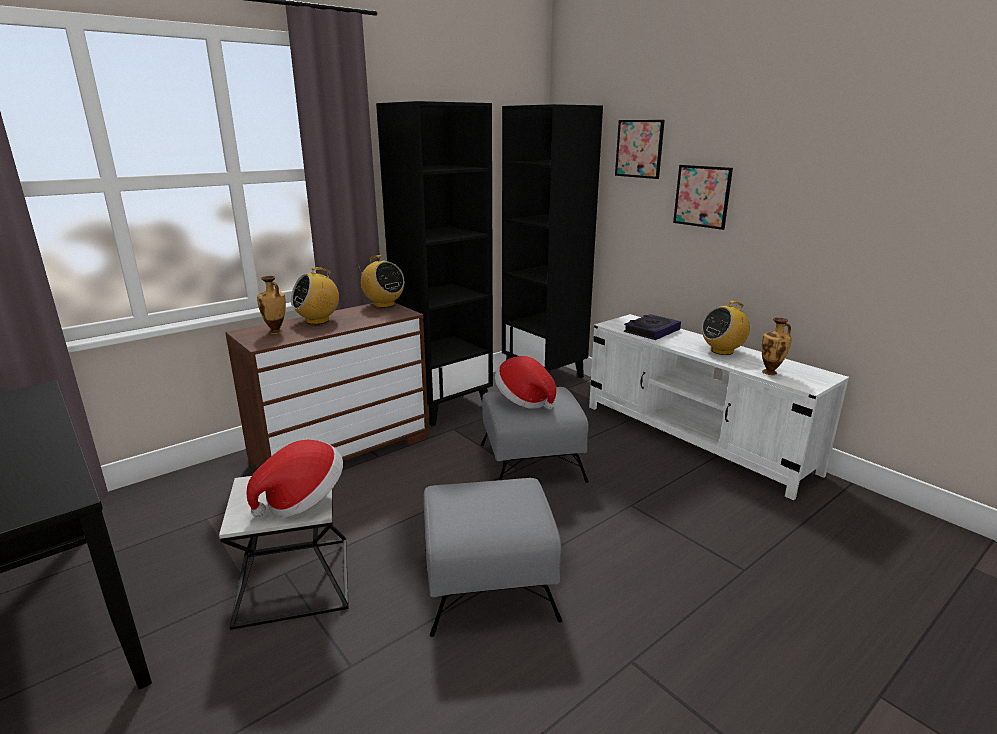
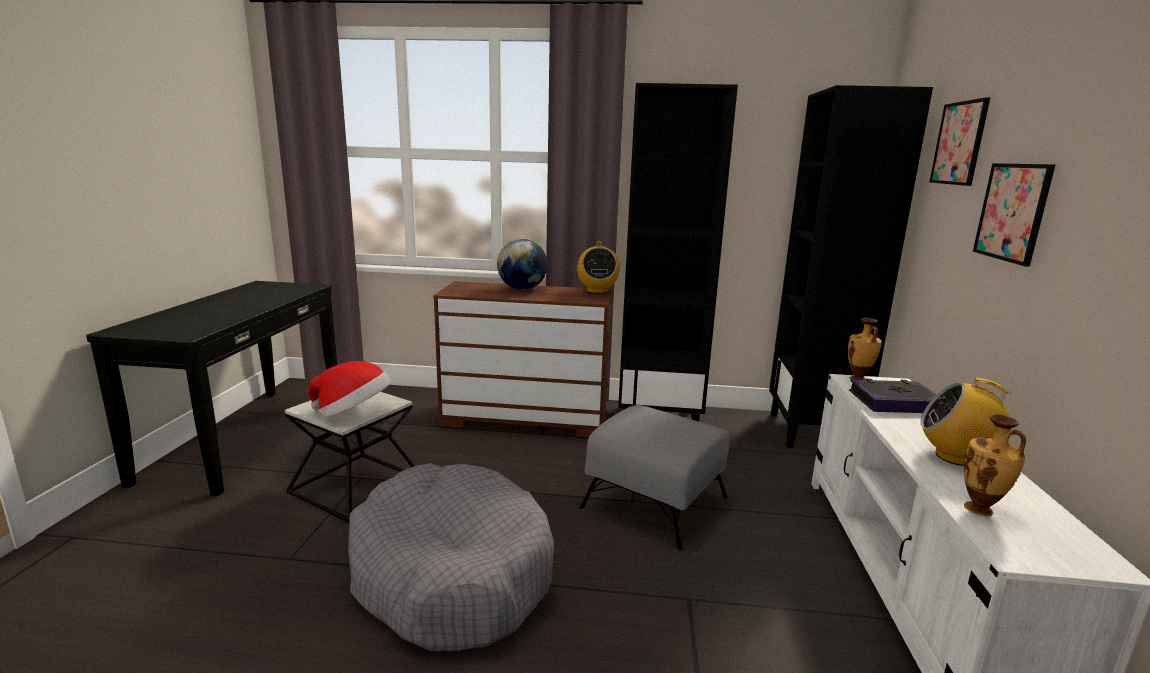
camera: 45 degrees right, 5 degrees down
vase [257,276,286,334] -> vase moved to [848,318,882,380]
radio [291,267,339,324] -> globe [497,239,548,290]
grey ottoman [424,478,562,637] -> grey dog bed [348,463,554,651]
hat [495,356,556,410] -> none

